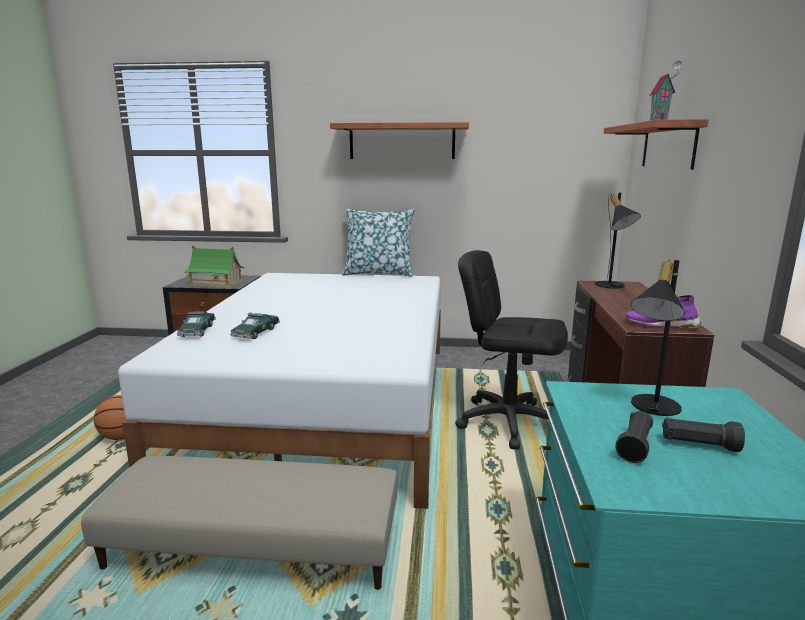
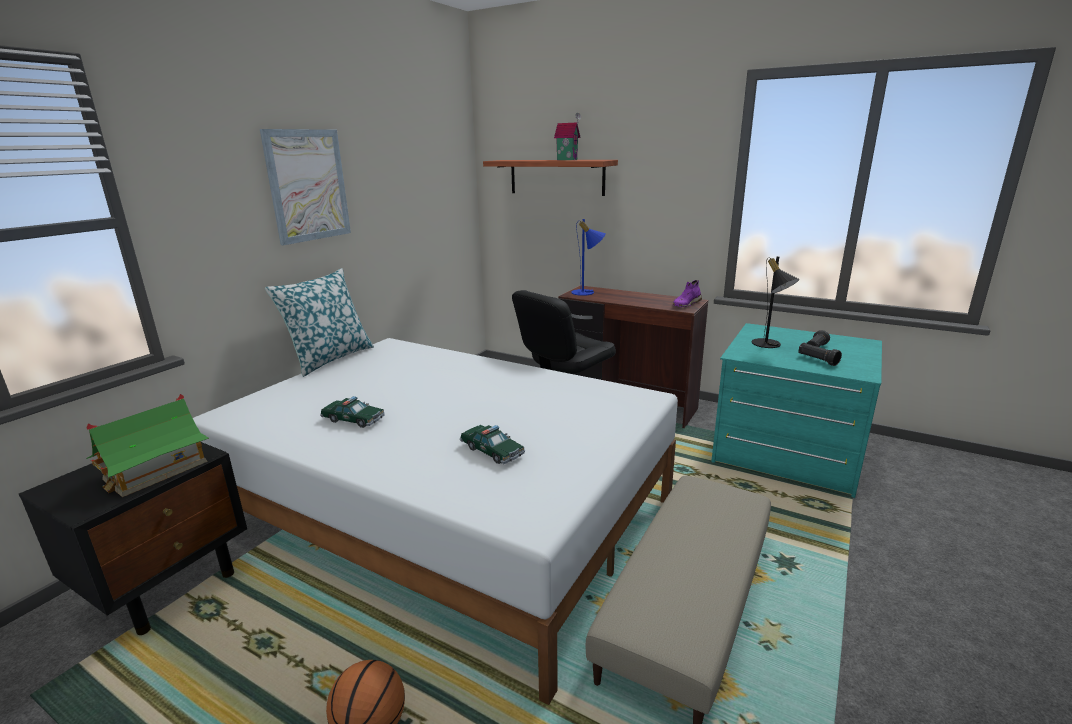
camera: 65 degrees left, 5 degrees up
toy car [177,311,216,337] -> toy car moved to [320,396,385,428]
shelf [330,122,469,159] -> picture [260,129,351,245]
black table lamp [595,192,641,289] -> blue table lamp [572,219,606,296]

